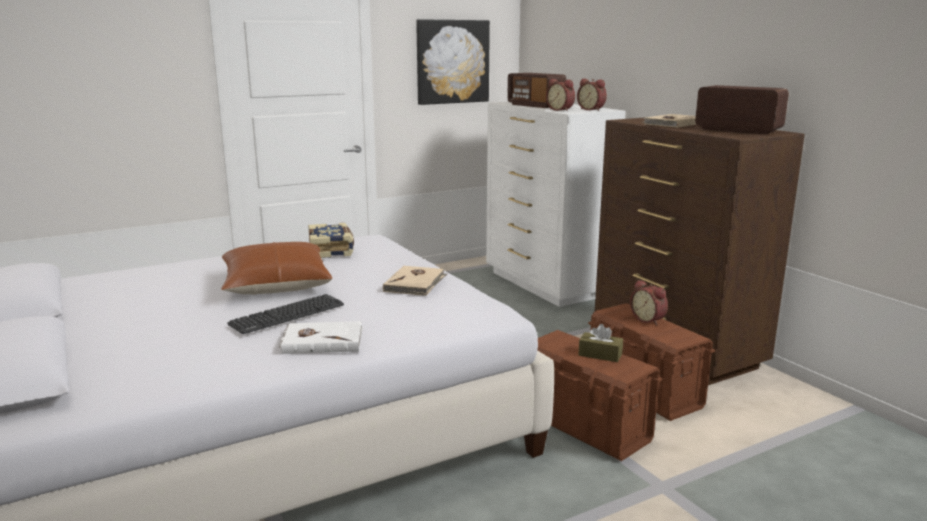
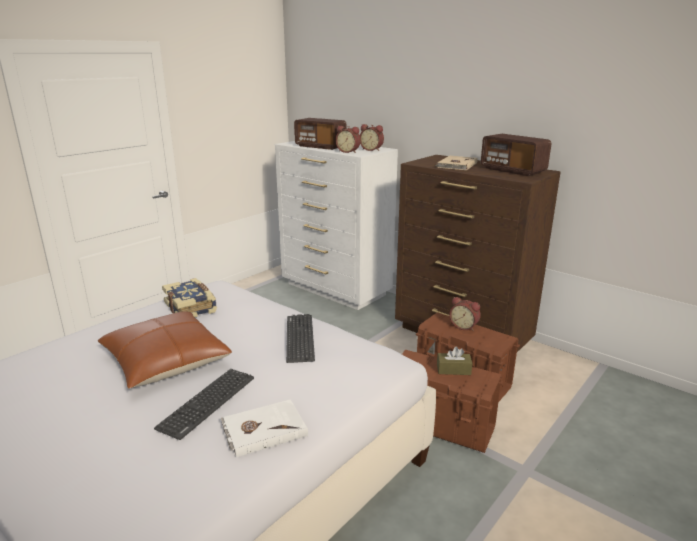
camera: 20 degrees left, 5 degrees up
beige book [383,266,447,296] -> keyboard [286,314,315,363]
picture [416,19,490,105] -> none
radio [695,85,789,134] -> radio turned 150 degrees counterclockwise [481,134,551,176]

